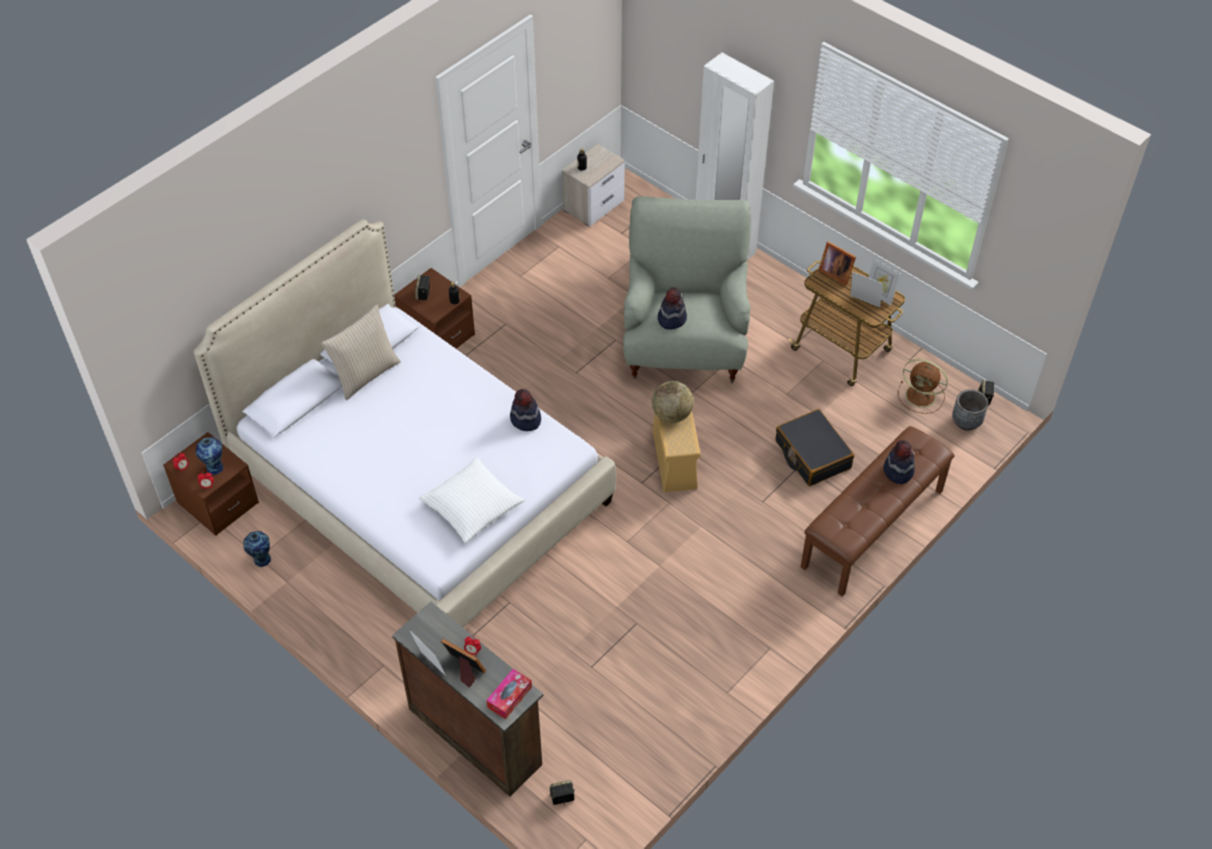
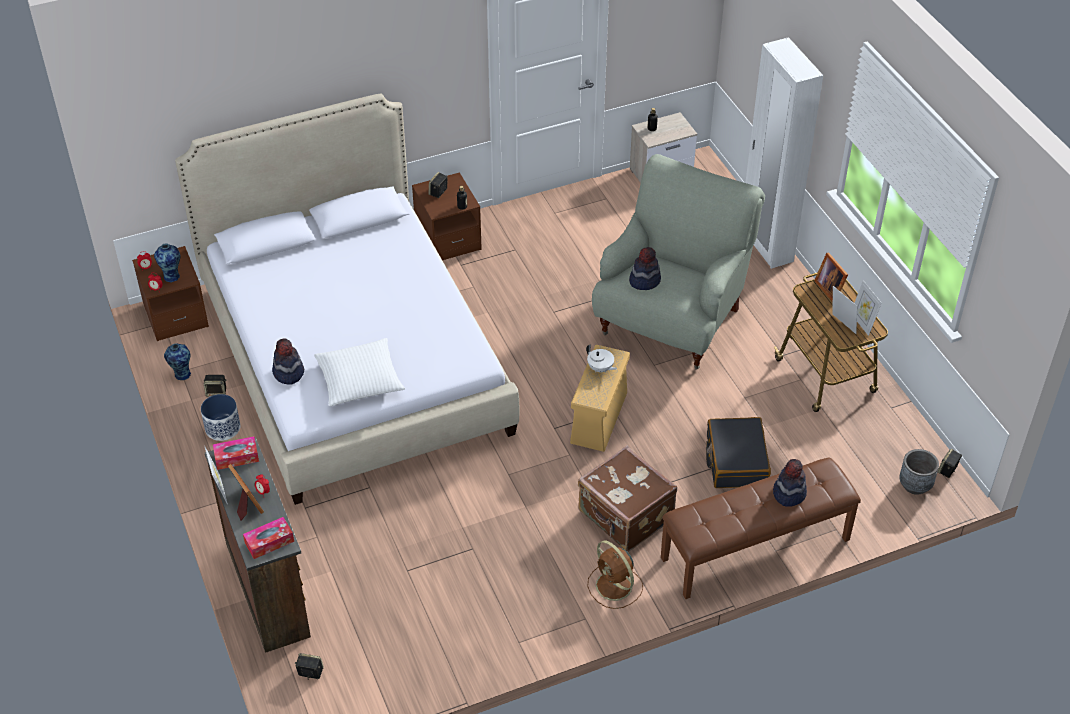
camera: 25 degrees right, 5 degrees down
beige pillow [321,305,401,400] -> none
hat [510,389,541,431] -> hat moved to [272,338,304,384]
globe [652,381,694,423] -> white teapot [586,345,617,372]
brown fan [898,359,948,414] -> brown fan moved to [588,540,643,609]
none -> planter [201,394,240,441]
none -> speaker [204,375,226,397]
none -> tissue box [213,436,259,470]
none -> brown suitcase [578,446,677,552]

